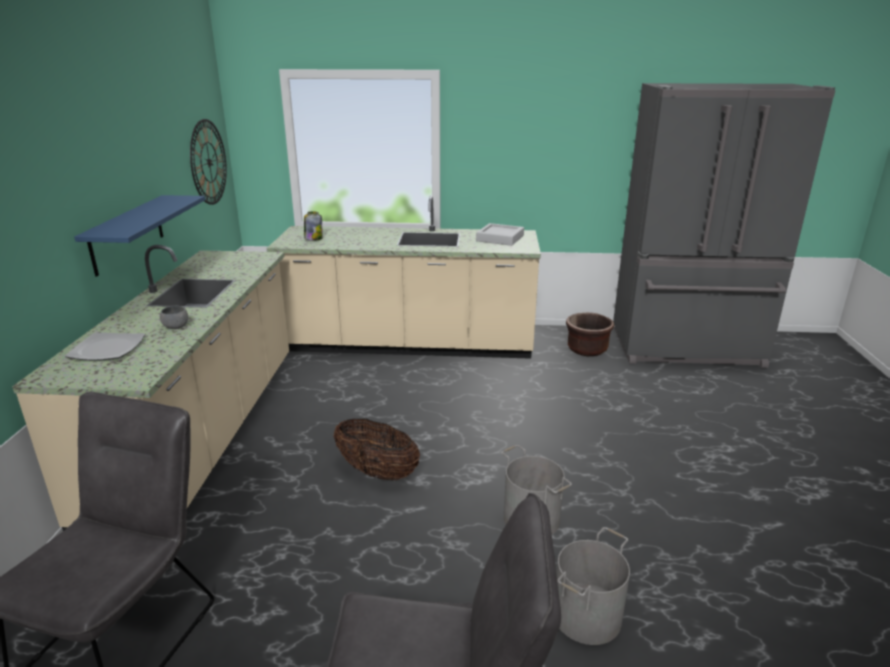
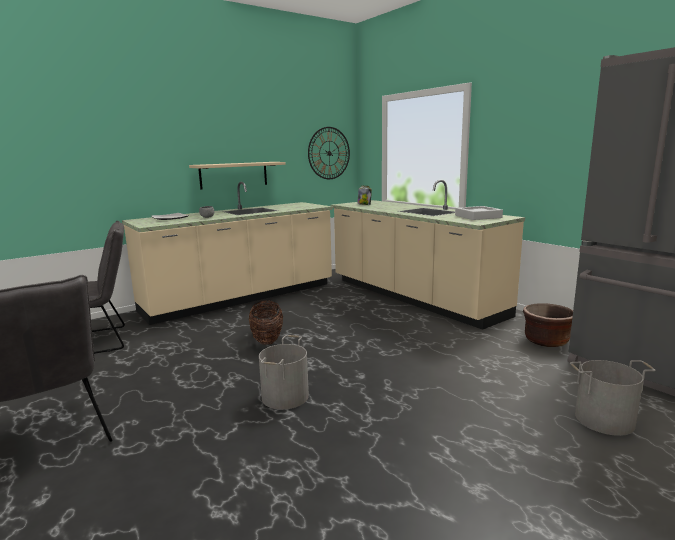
camera: 50 degrees right, 10 degrees down
blue shelf [74,195,205,276] -> beige shelf [189,162,286,189]
grey bucket [557,527,630,645] -> grey bucket moved to [570,360,656,436]

